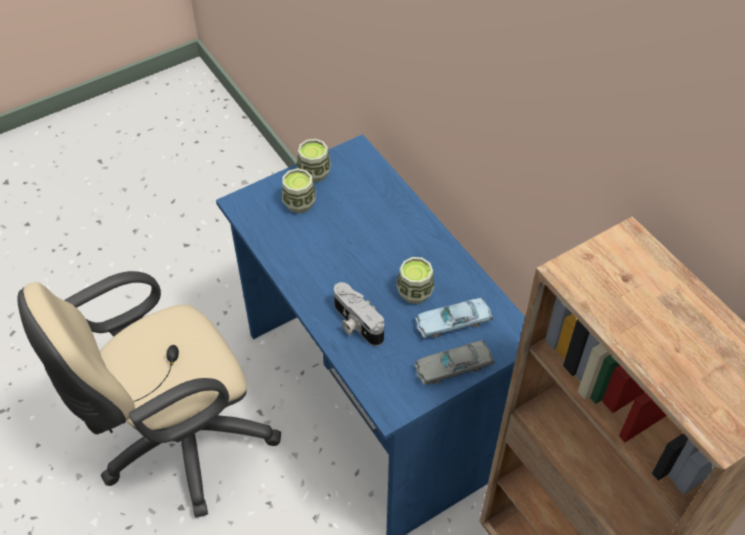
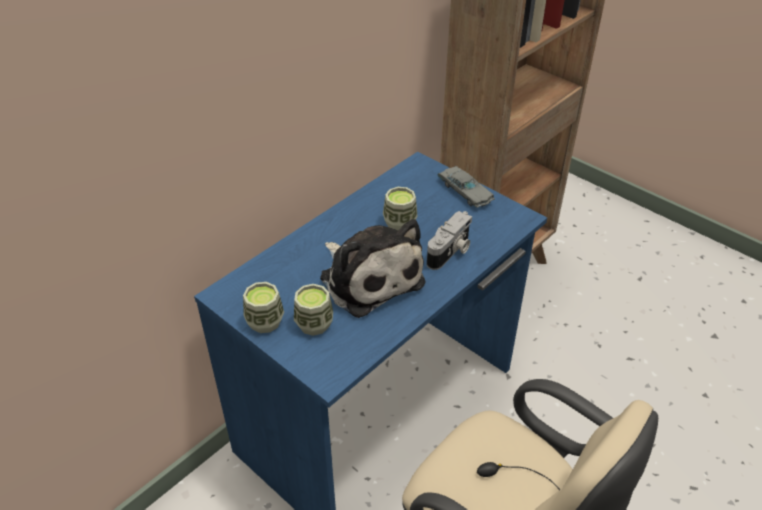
camera: 105 degrees left, 10 degrees down
blue toy car [415,297,493,338] -> none
none -> plush toy [320,219,425,318]

